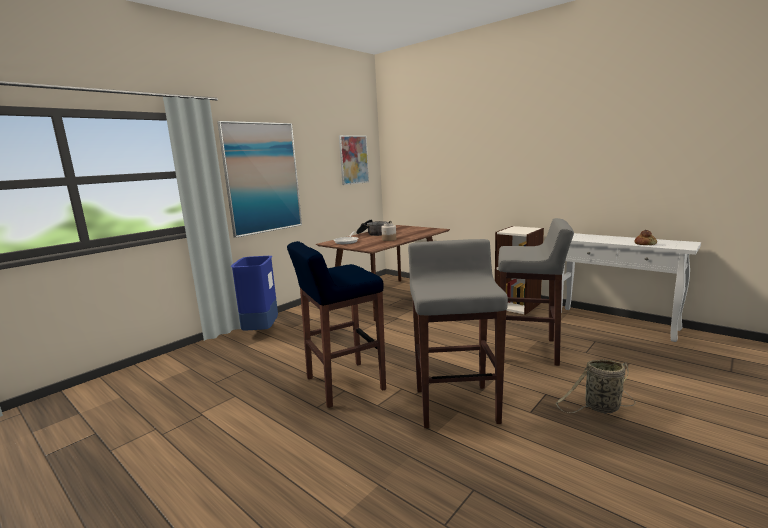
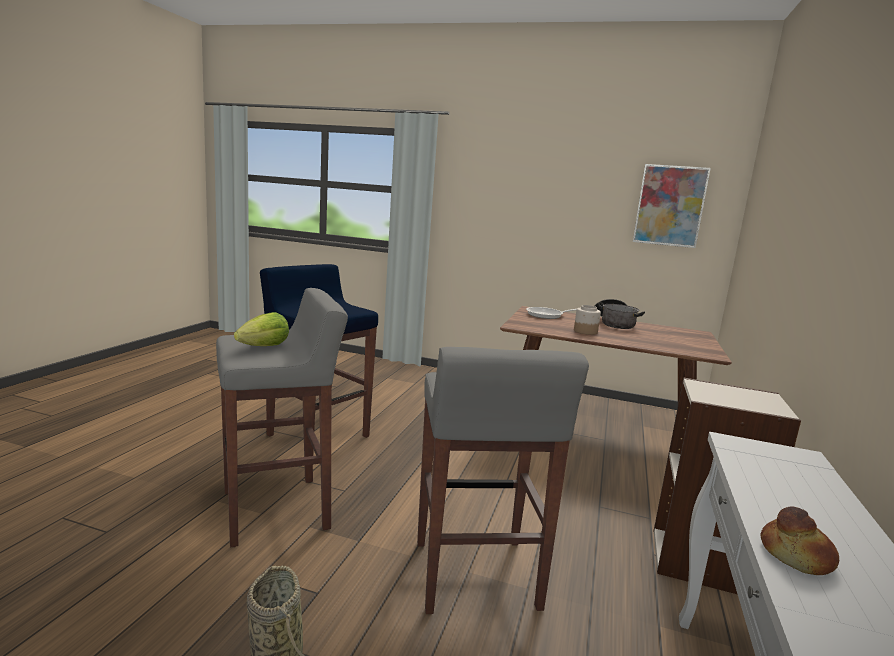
camera: 65 degrees right, 0 degrees up
picture [217,121,302,238] -> none
blue trash can [231,256,278,331] -> none
none -> lettuce [234,312,289,346]

